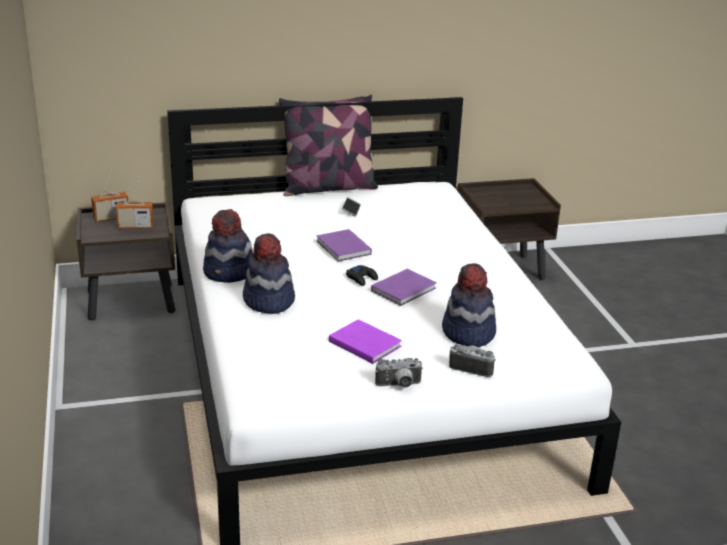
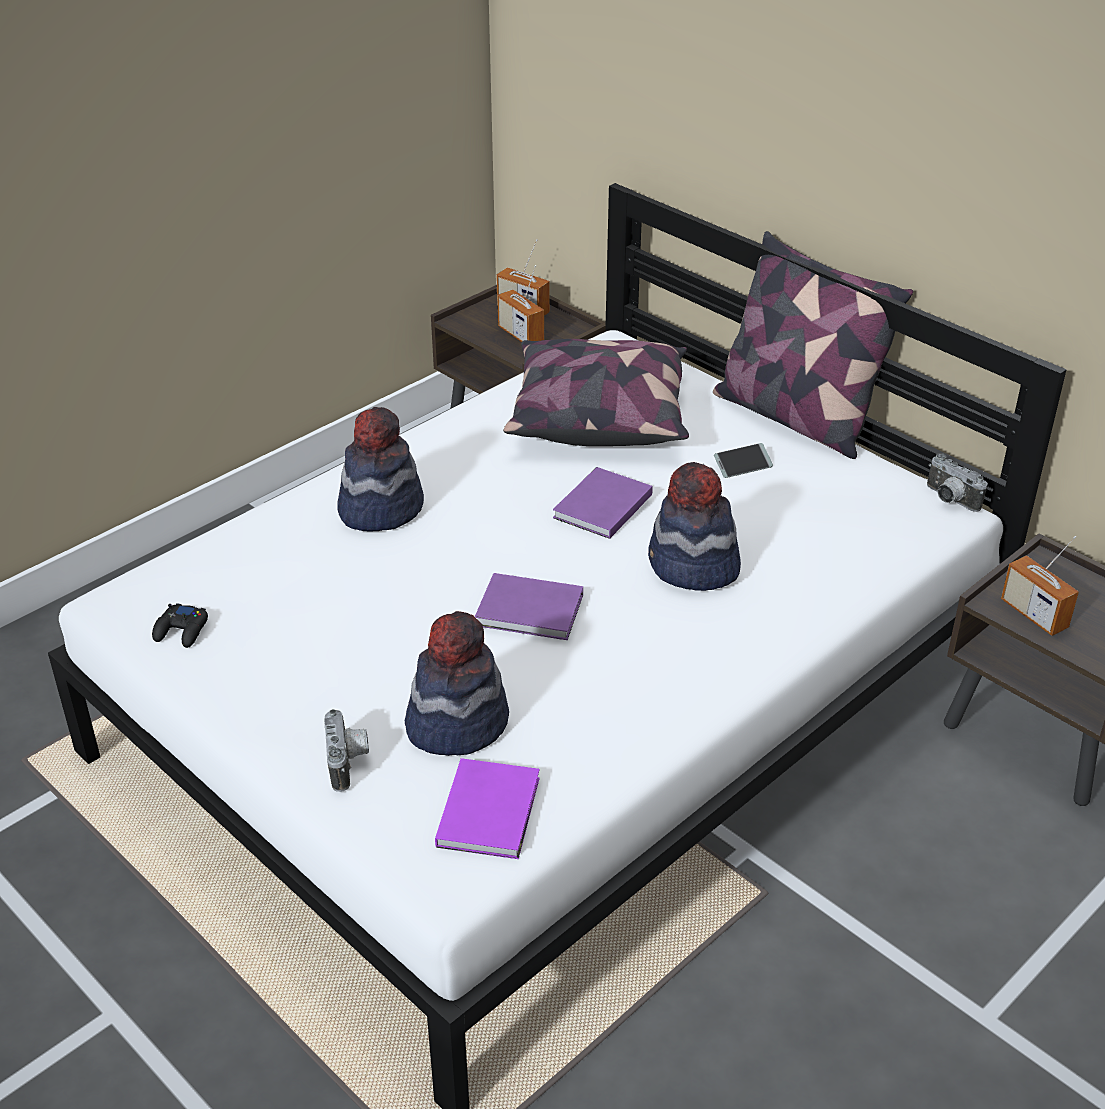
camera: 60 degrees right, 10 degrees up
hat [203,209,253,283] -> hat moved to [648,462,741,591]
purple book [329,319,402,364] -> purple book moved to [435,758,540,859]
black game controller [346,265,378,286] -> black game controller moved to [152,603,208,648]
camera [375,358,423,388] -> camera moved to [927,453,988,512]
none -> pillow [503,339,689,446]
none -> radio [1001,536,1079,636]

